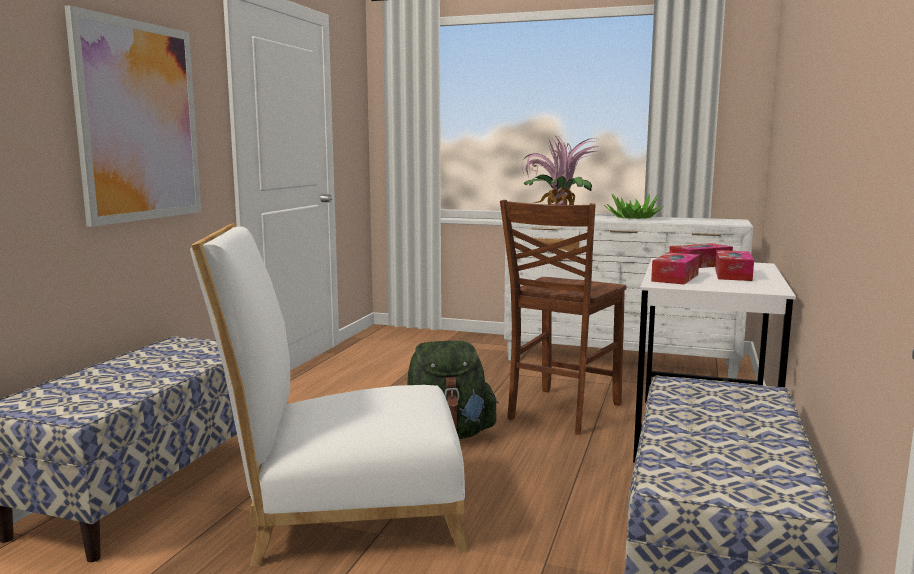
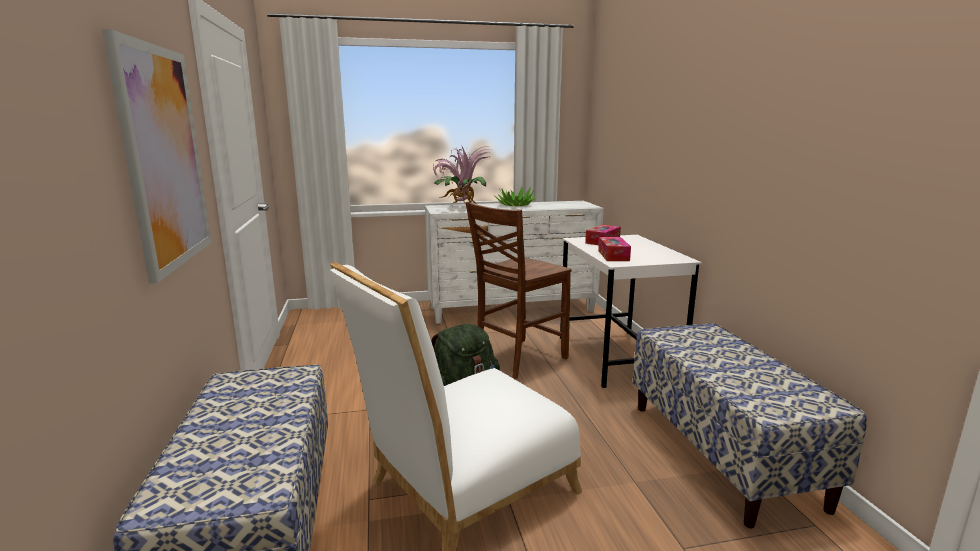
camera: 30 degrees left, 5 degrees up
brown chair [500,200,627,435] -> brown chair turned 45 degrees clockwise [466,202,571,380]
tissue box [715,250,754,281] -> none

